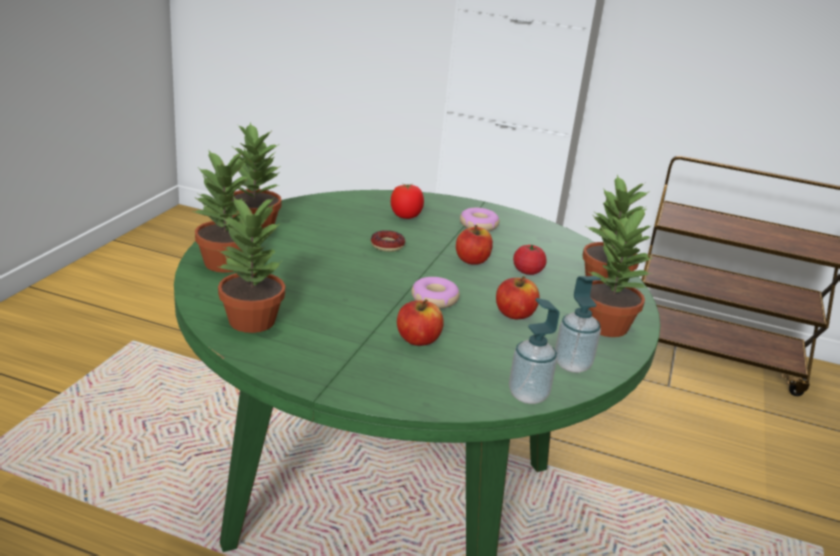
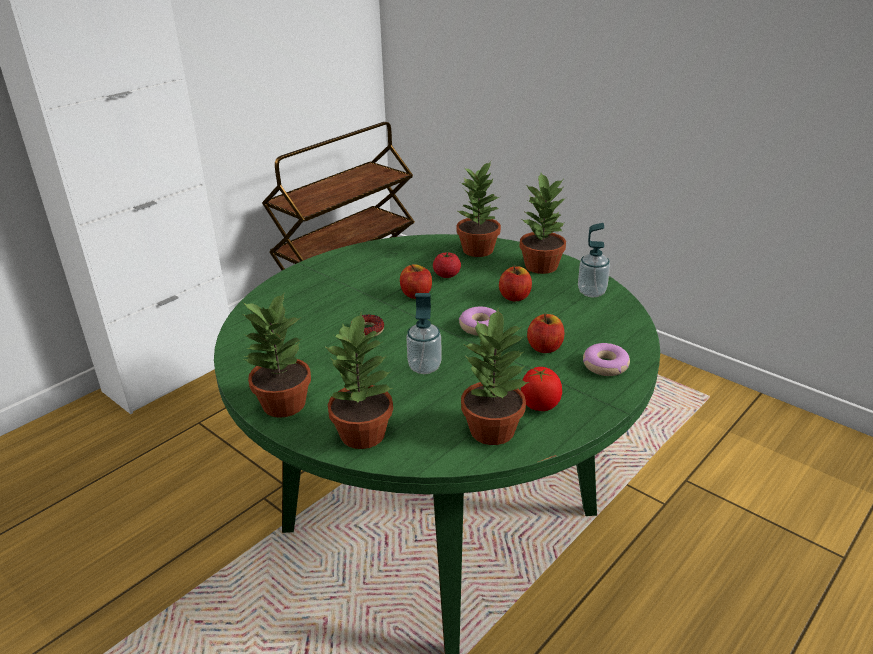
camera: 65 degrees left, 5 degrees up
tomato [391,183,424,219] -> tomato moved to [521,367,562,411]
donut [460,208,499,231] -> donut moved to [583,343,630,376]
soap dispenser [509,298,559,404] -> soap dispenser moved to [406,293,442,374]

